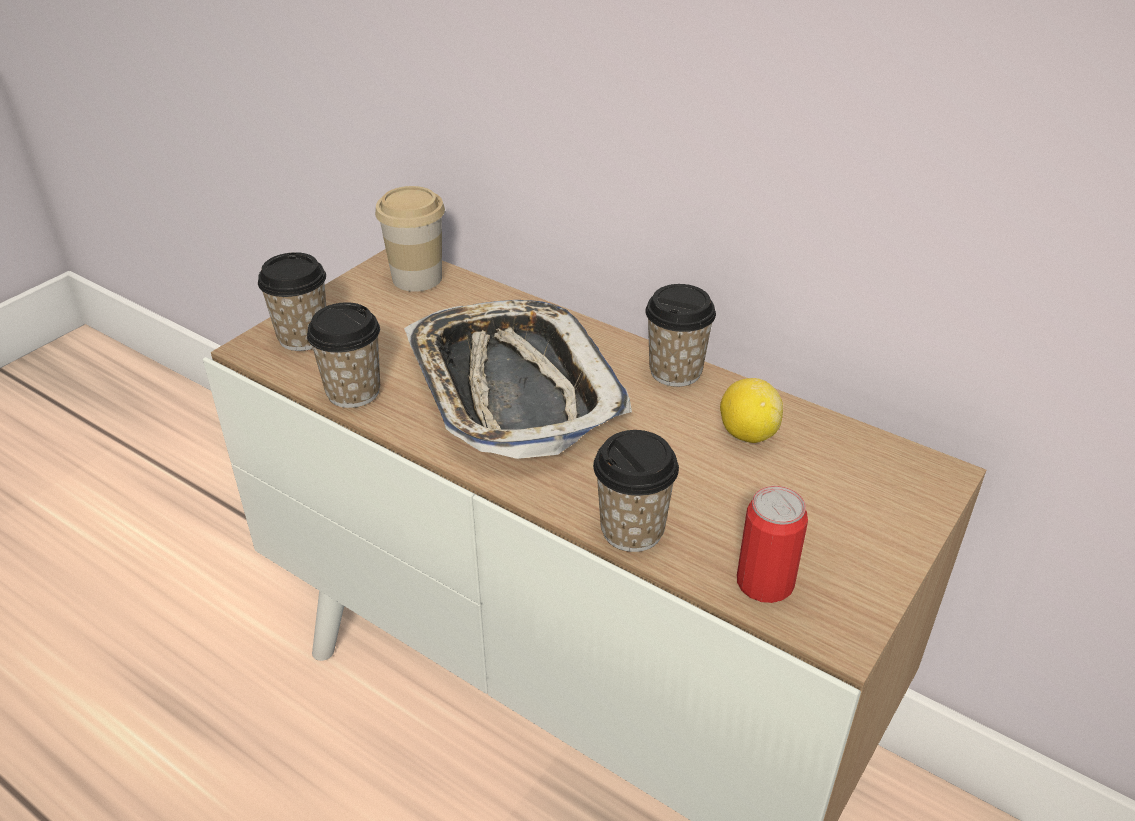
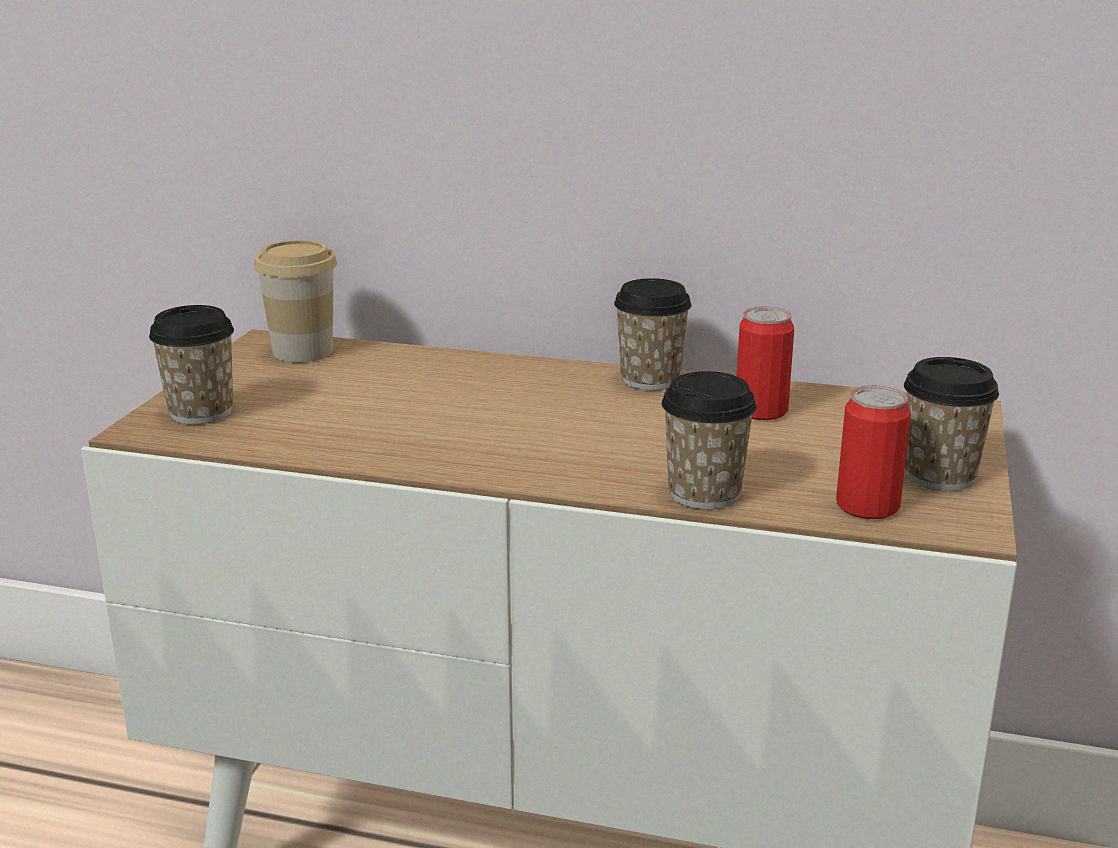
camera: 20 degrees left, 15 degrees down
cup [307,302,380,408] -> cup moved to [904,357,999,491]
tray [404,300,632,459] -> none
lemon [720,378,783,443] -> can [737,306,794,420]

